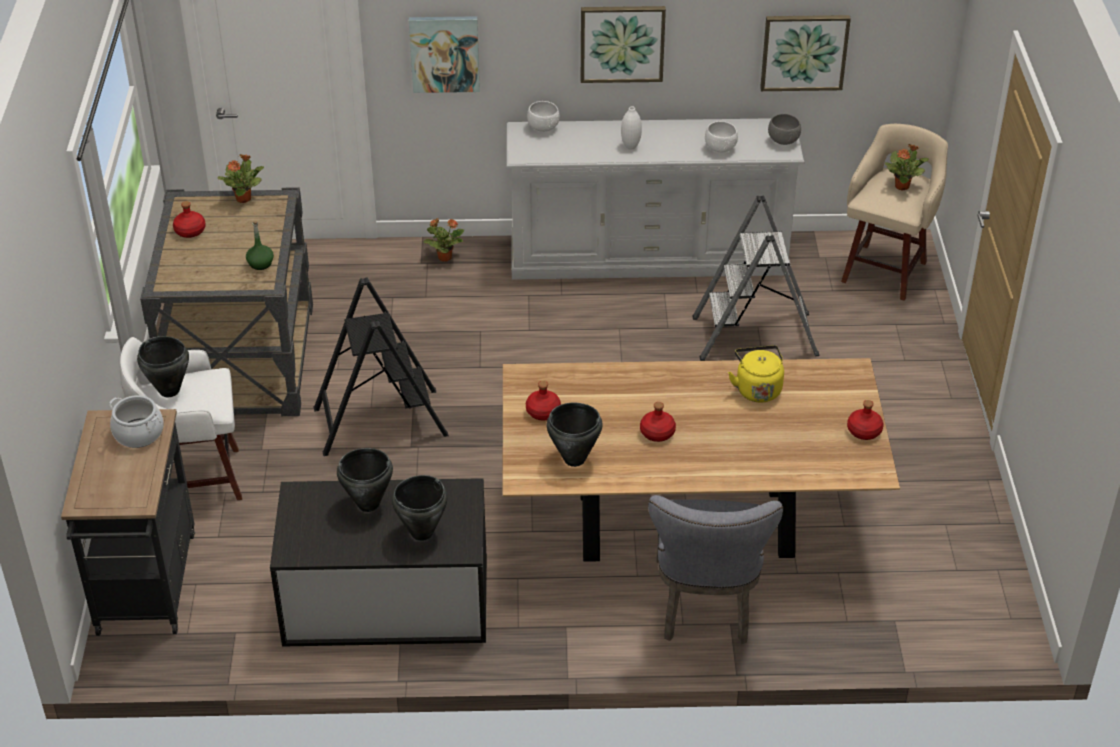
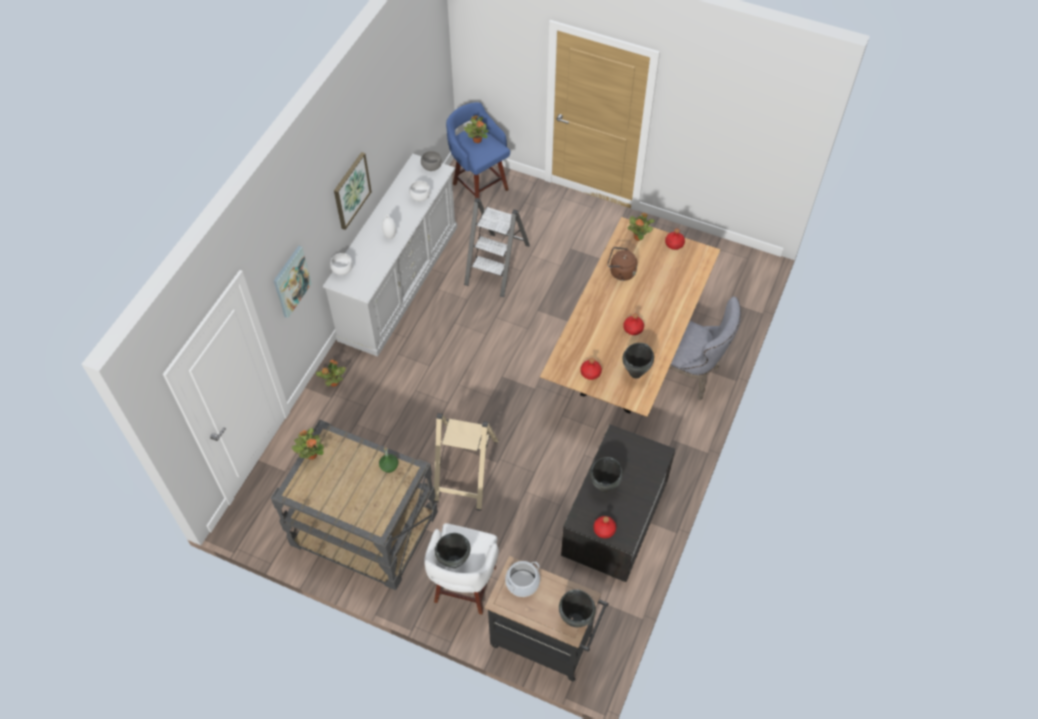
camera: 65 degrees left, 15 degrees up
red bottle [173,201,206,238] -> red bottle moved to [593,516,616,538]
black step ladder [314,277,449,456] -> beige step ladder [434,413,499,511]
black cooking pot [392,475,447,541] -> black cooking pot moved to [559,589,596,627]
yellow kettle [728,345,784,403] -> brown kettle [607,247,638,281]
picture [760,15,851,91] -> none
beige stool [841,124,948,301] -> blue stool [446,102,510,208]
none -> potted plant [627,213,655,241]

